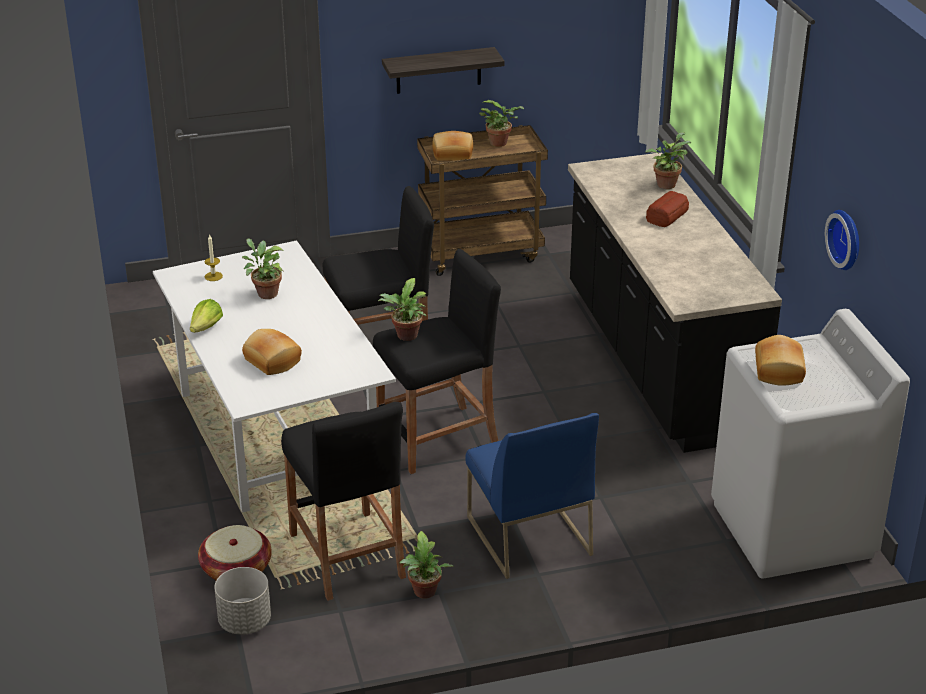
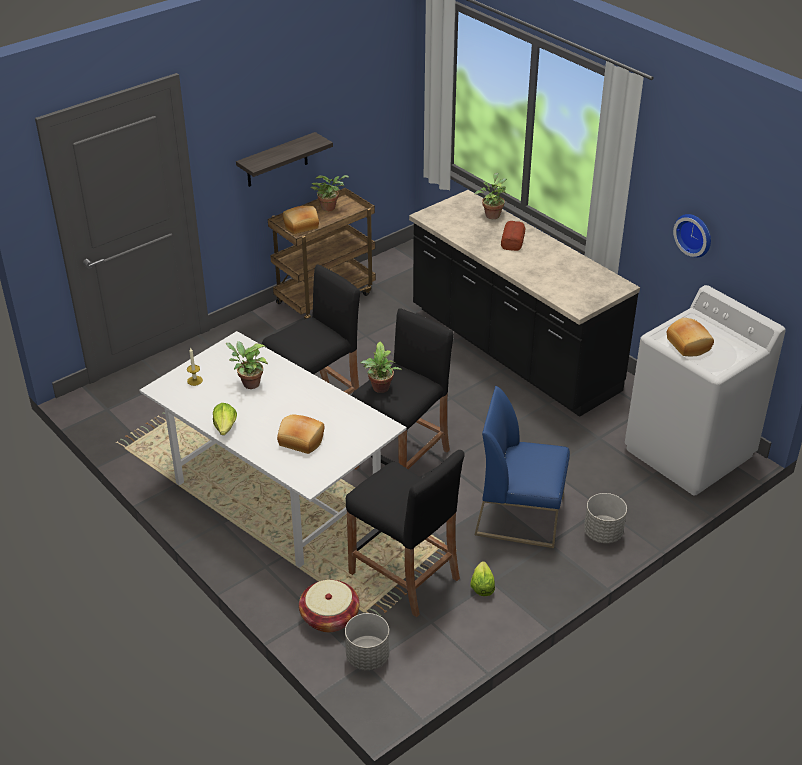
camera: 25 degrees left, 5 degrees up
potted plant [399,531,454,599] -> lettuce [471,561,495,596]
blue chair [465,413,599,579] -> blue chair turned 150 degrees clockwise [475,386,570,548]
none -> grey planter [584,493,627,543]

